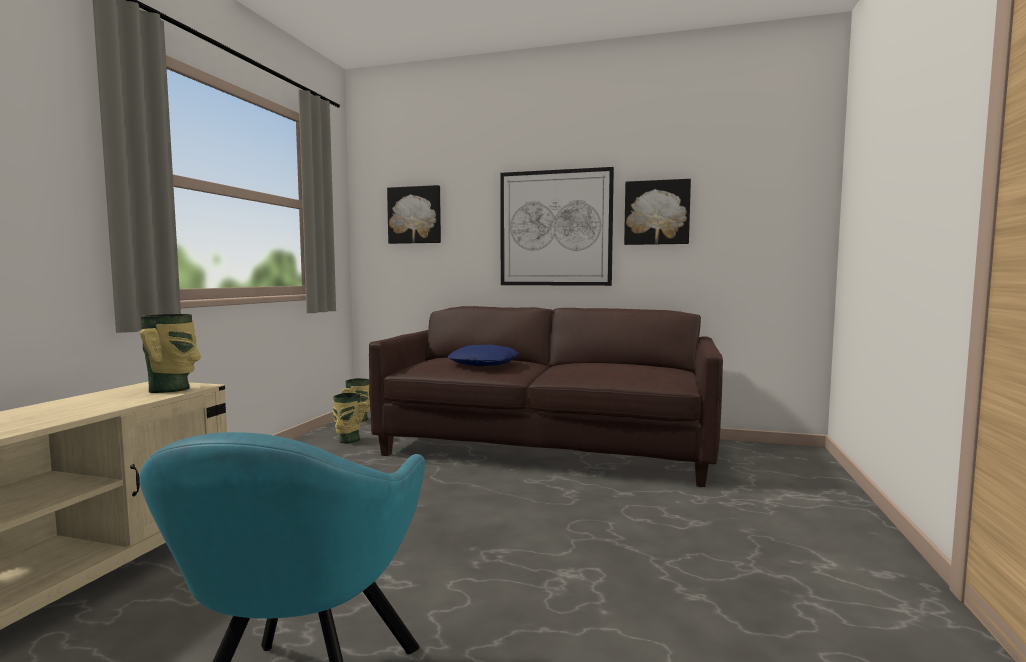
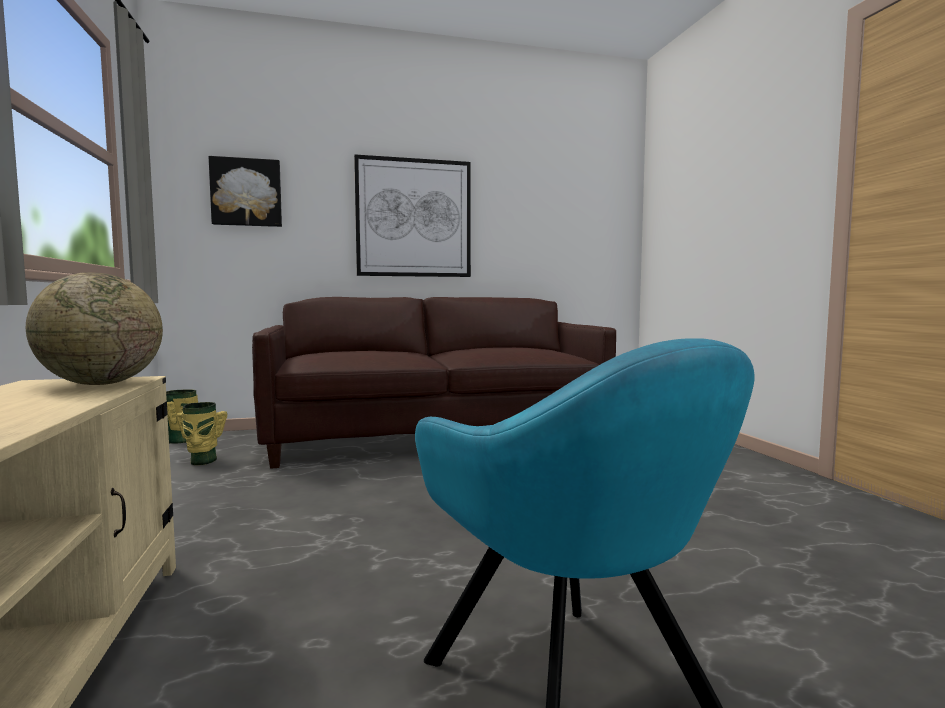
camera: 30 degrees left, 0 degrees up
vase [140,314,201,393] -> globe [26,272,163,385]
blue pillow [448,344,519,366] -> none
picture [624,179,691,245] -> none

